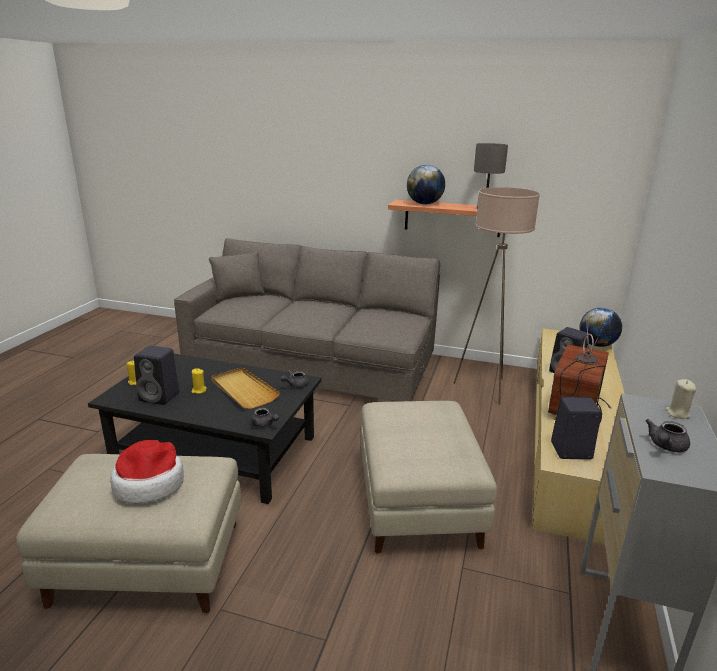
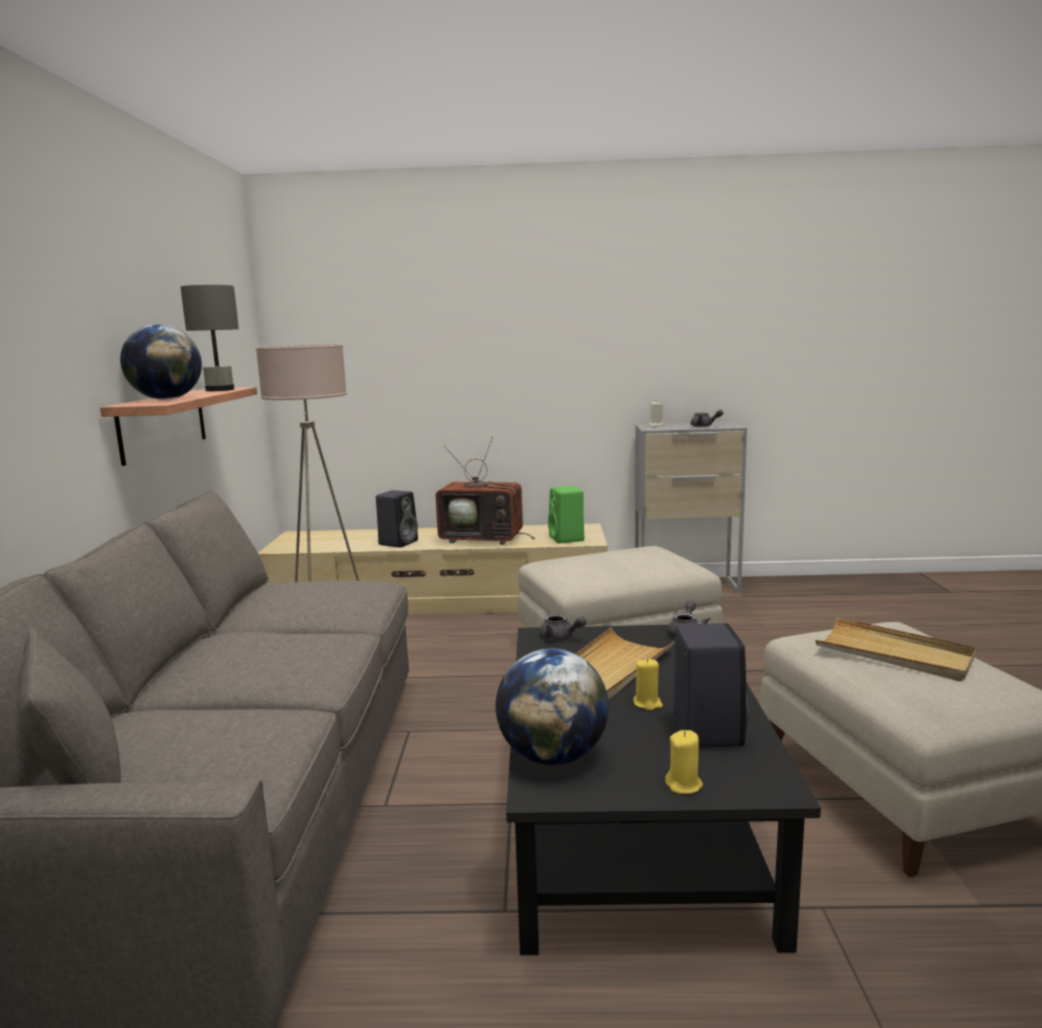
camera: 105 degrees left, 10 degrees down
hat [110,440,184,503] -> beige tray [815,617,976,681]
black speaker [551,396,602,460] -> green speaker [548,486,584,543]
globe [580,308,622,347] -> globe moved to [496,649,609,765]

